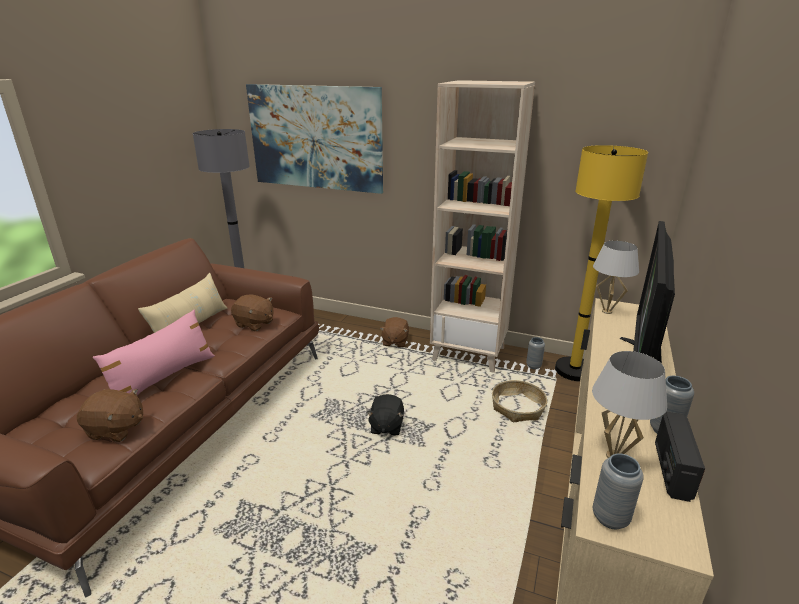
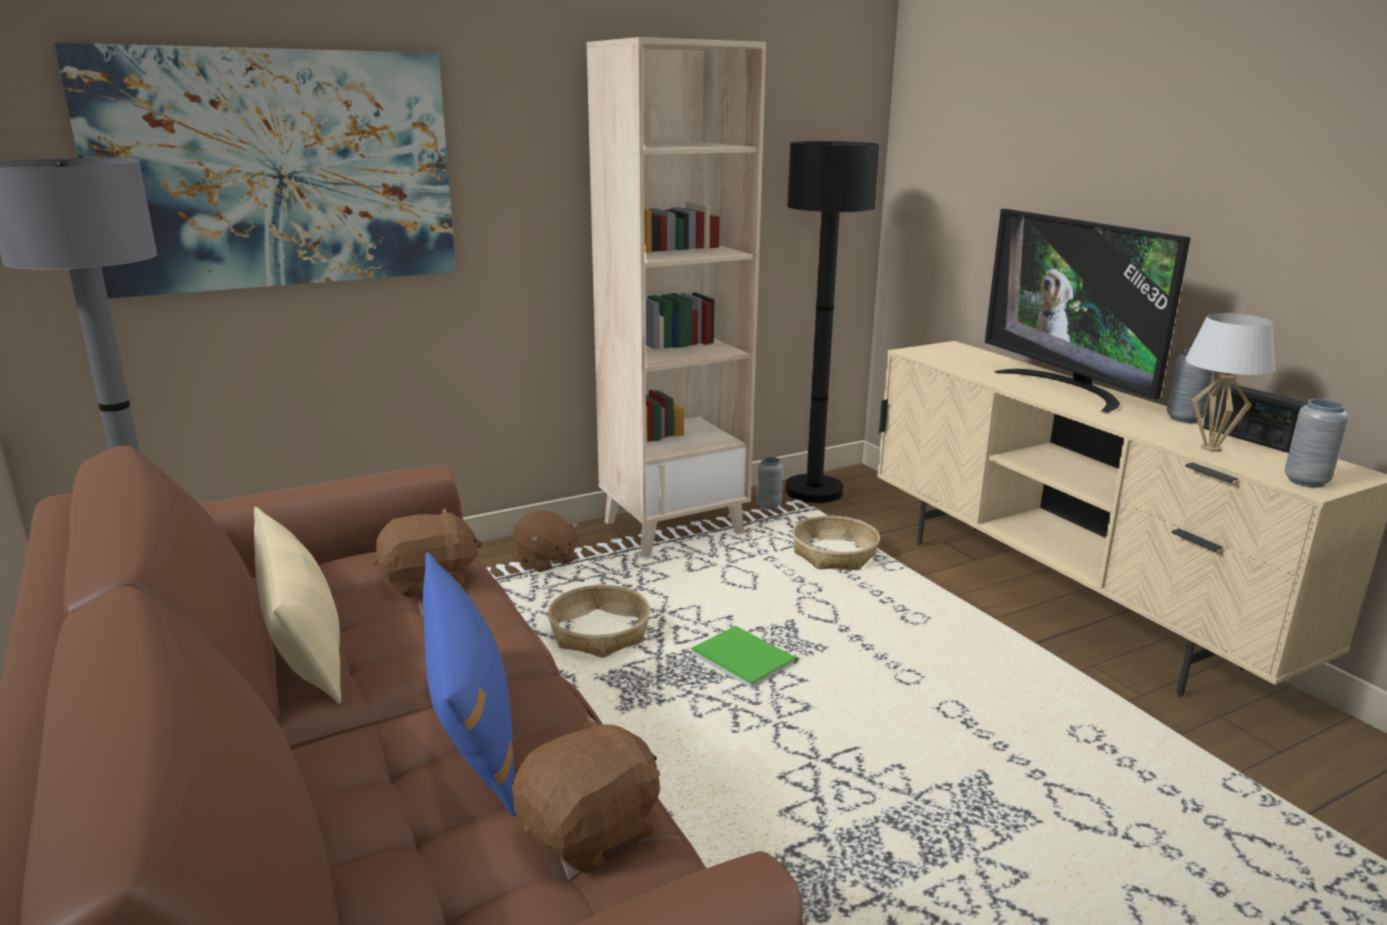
camera: 50 degrees left, 5 degrees down
pink pillow [93,309,215,395] -> blue pillow [423,552,516,816]
black plush toy [366,394,404,435] -> green book [691,626,797,688]
yellow floor lamp [555,145,648,381] -> black floor lamp [785,141,880,503]
white table lamp [593,241,639,314] -> none
none -> basket [548,585,650,658]

